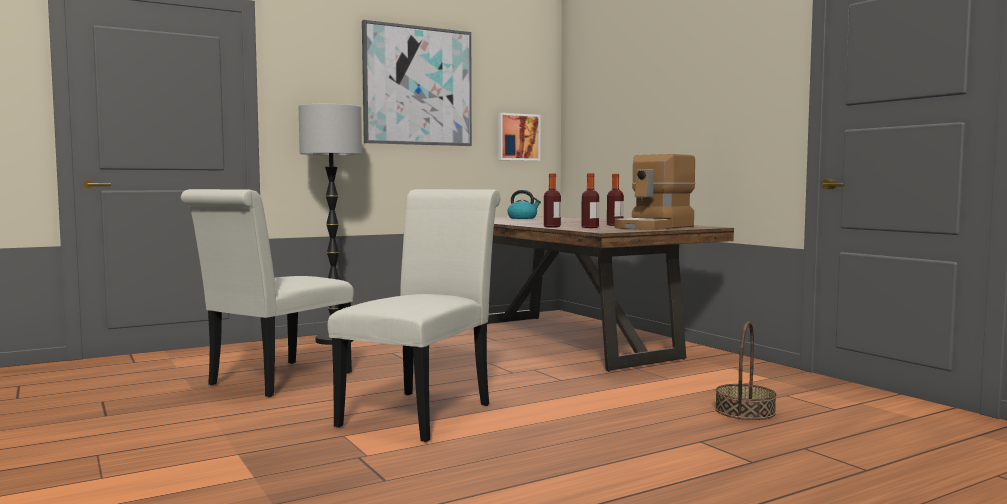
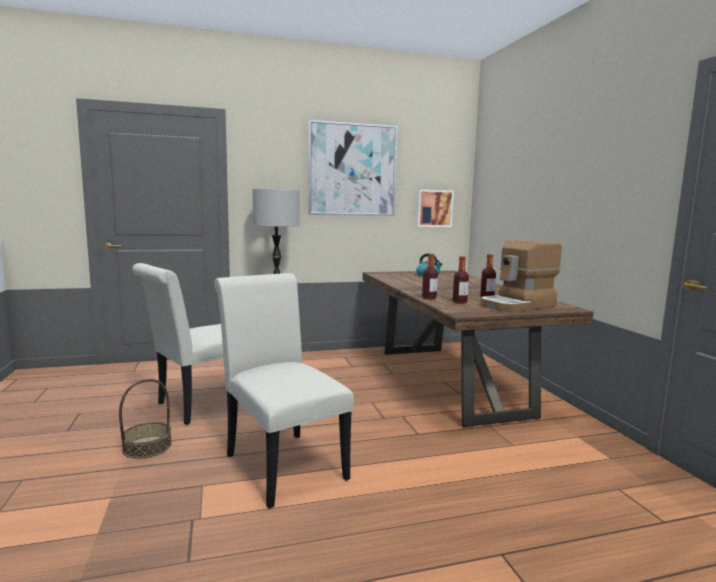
camera: 15 degrees right, 5 degrees up
white chair [328,189,500,442] -> white chair turned 75 degrees counterclockwise [214,273,354,509]
basket [715,322,777,420] -> basket moved to [119,379,172,459]

